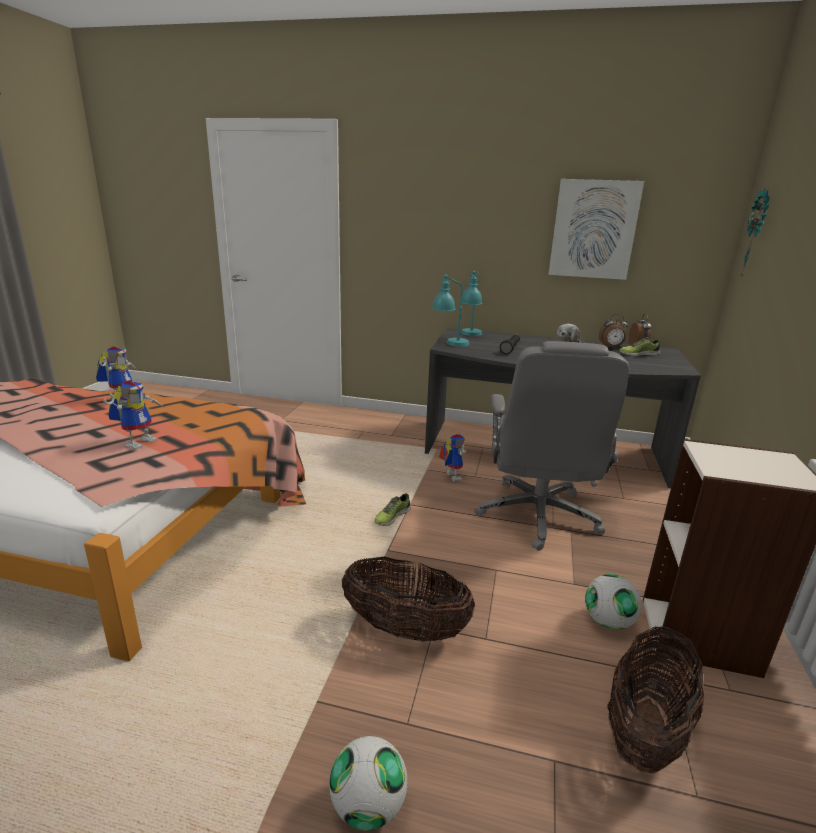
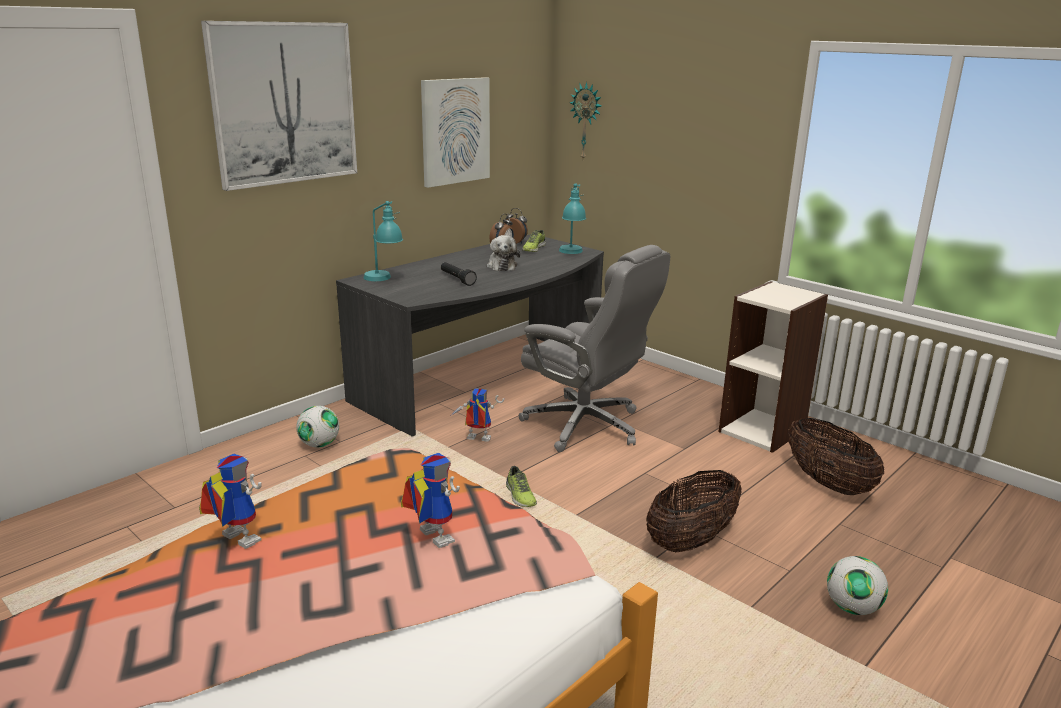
camera: 60 degrees left, 0 degrees up
turquoise table lamp [432,274,469,347] -> turquoise table lamp moved to [559,183,586,254]
football [585,574,642,630] -> football moved to [296,406,339,447]
none -> picture [201,21,357,191]

